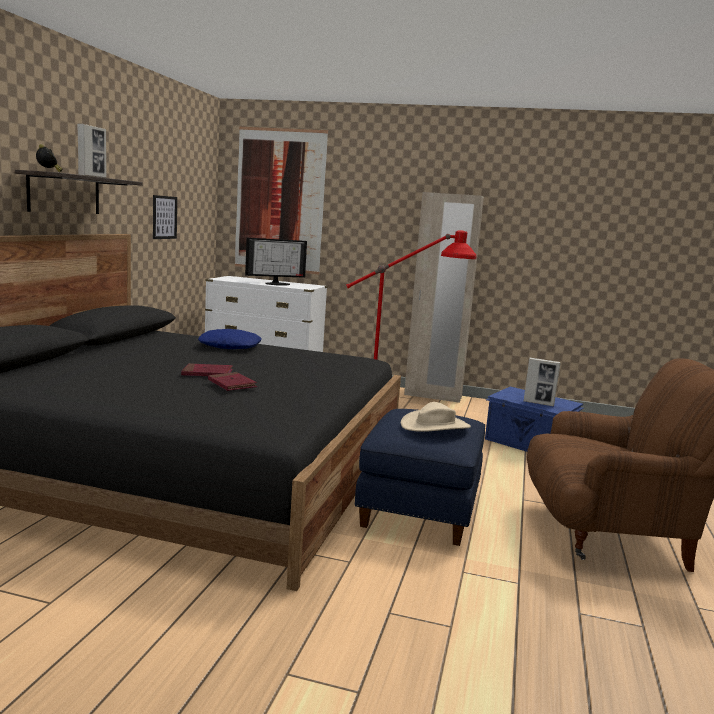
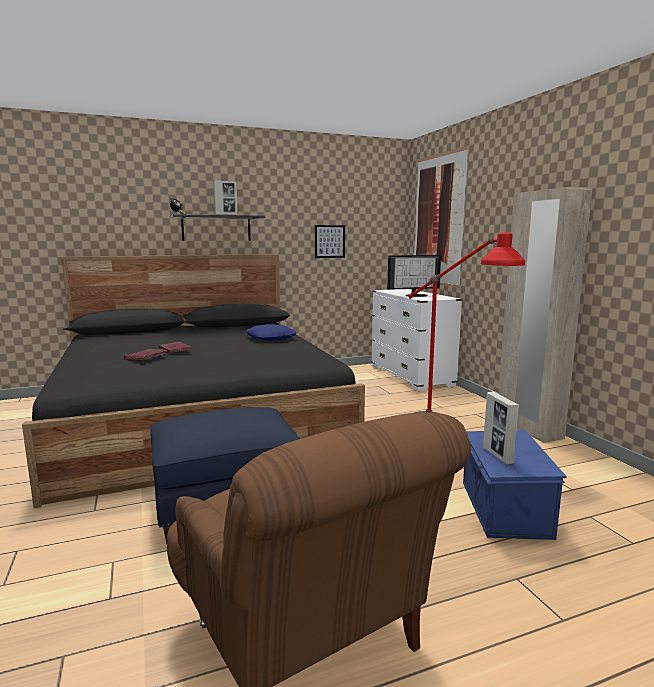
camera: 55 degrees right, 0 degrees up
monitor [245,238,307,286] -> monitor turned 45 degrees counterclockwise [387,255,441,297]
beige hat [401,402,471,432] -> none

